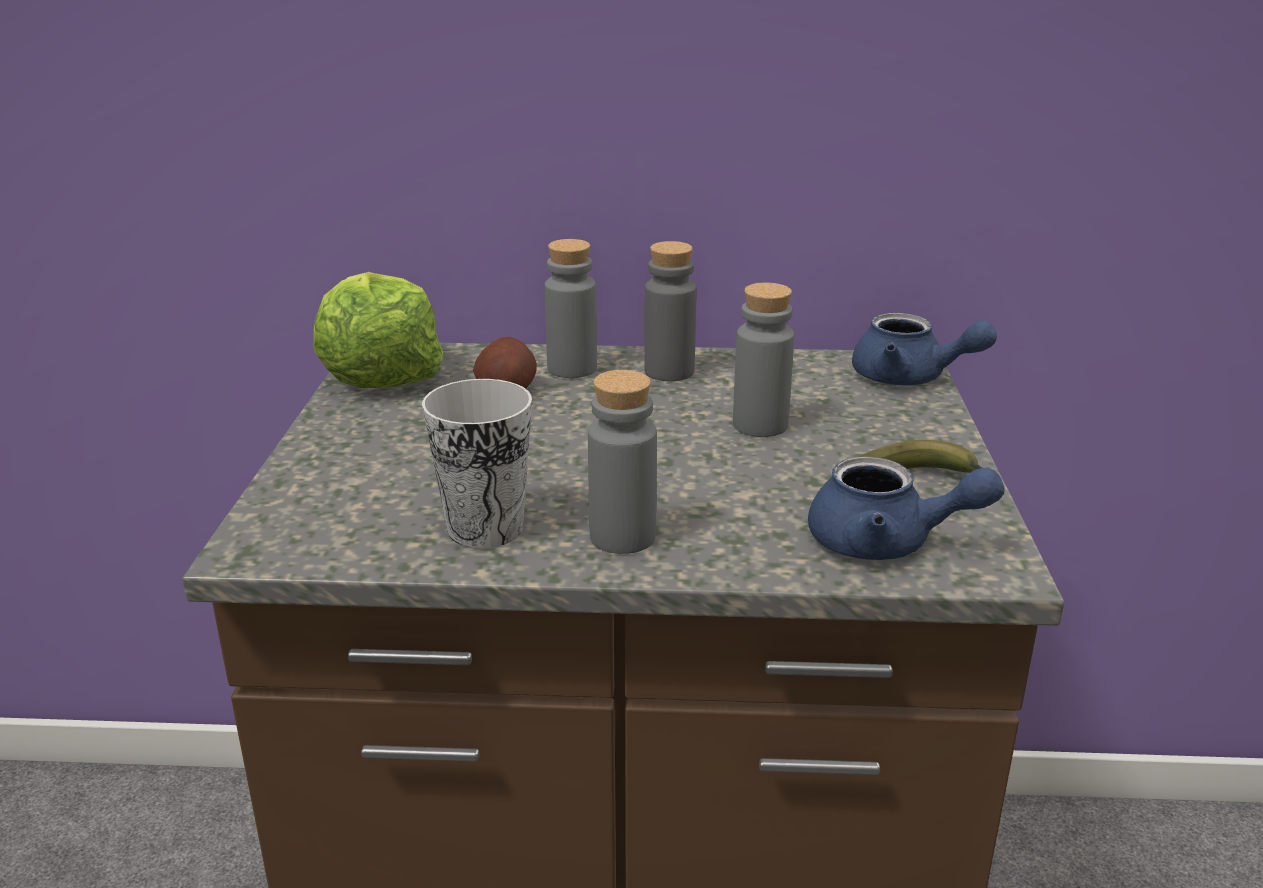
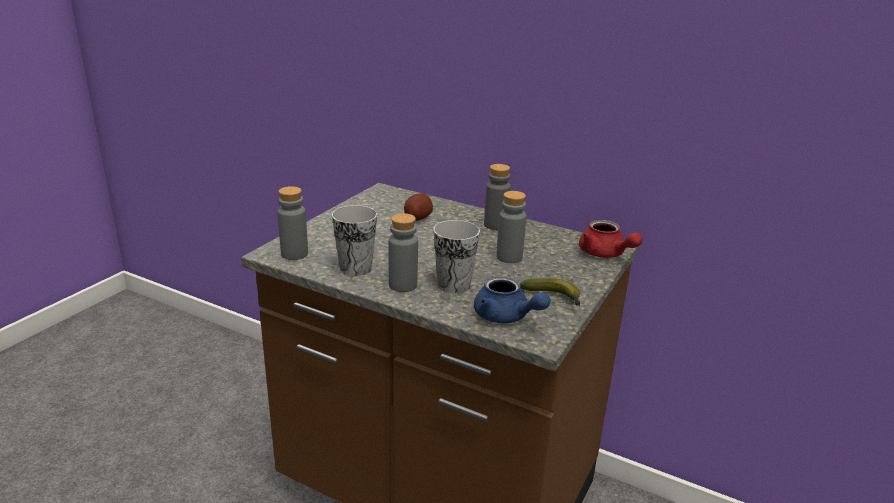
camera: 25 degrees right, 0 degrees up
lettuce [313,272,443,388] -> none
grey bottle [545,239,597,378] -> grey bottle moved to [278,186,308,260]
blue teapot [852,313,997,386] -> red teapot [579,220,642,258]
none -> cup [433,220,480,293]

